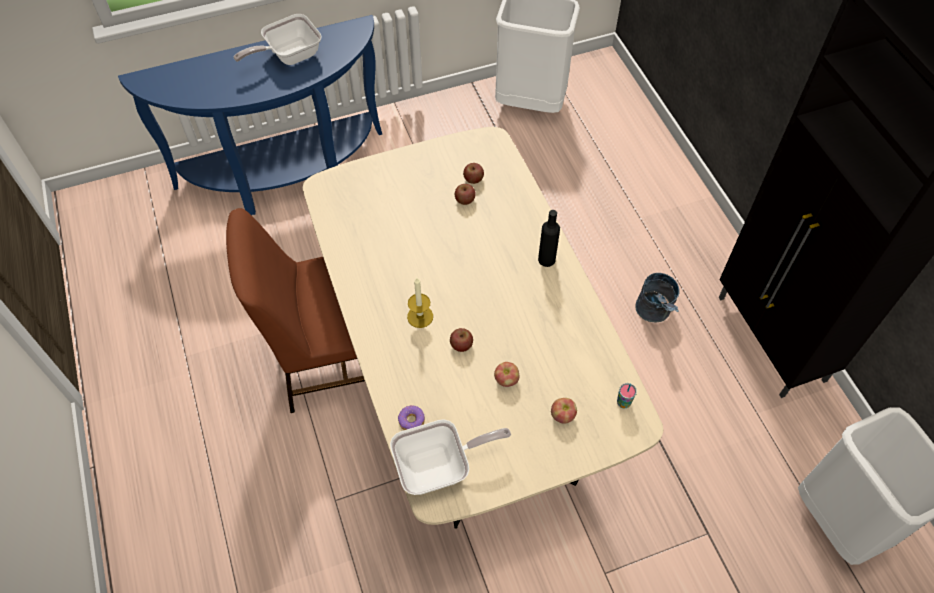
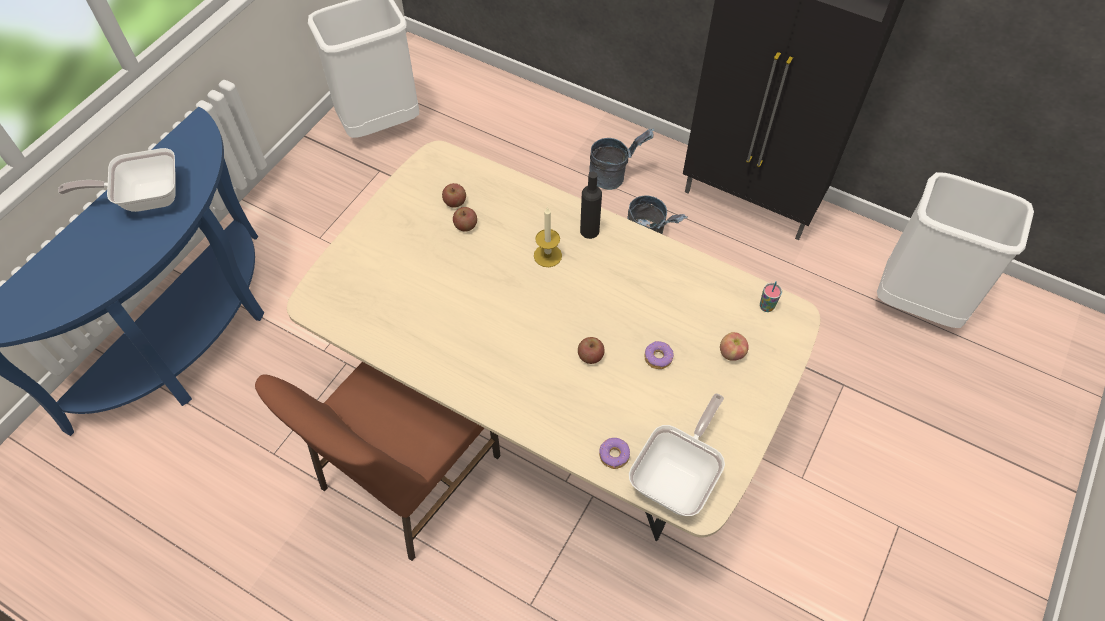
camera: 40 degrees left, 0 degrees up
frying pan [234,14,322,65] -> frying pan turned 60 degrees clockwise [58,148,176,212]
candle [407,278,433,328] -> candle moved to [534,207,562,267]
apple [494,362,519,387] -> donut [644,341,674,369]
none -> grey bucket [589,129,655,190]

